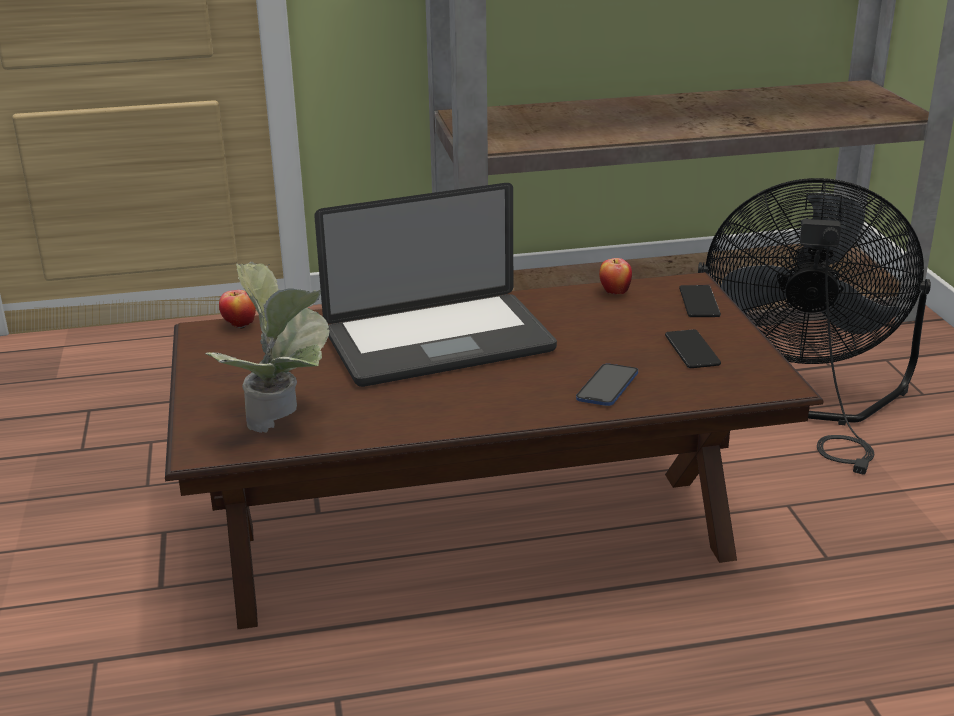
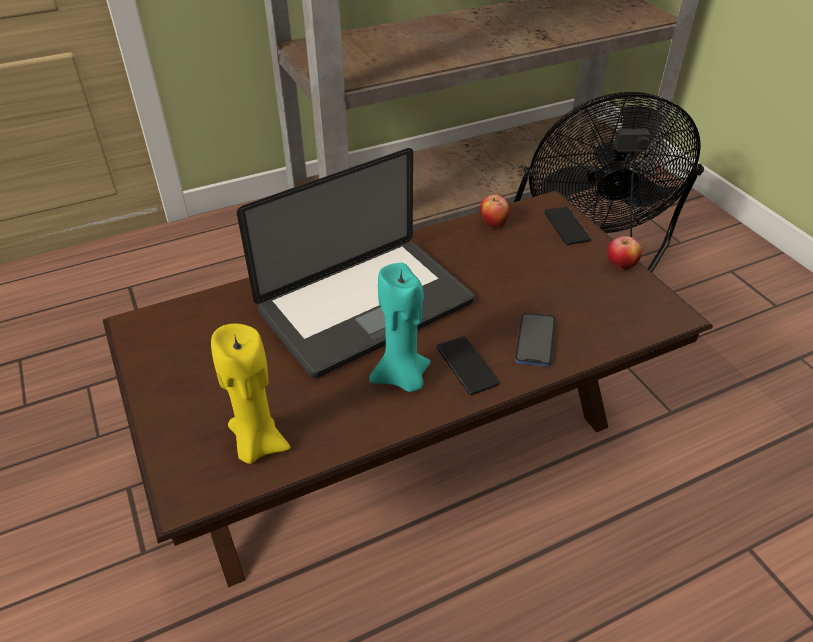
camera: 15 degrees left, 15 degrees up
potted plant [205,262,330,433] -> yellow candle [211,324,291,464]
apple [219,290,256,329] -> apple moved to [607,236,642,270]
phone [665,329,721,368] -> phone moved to [437,336,499,395]
none -> turquoise candle [369,263,430,392]

